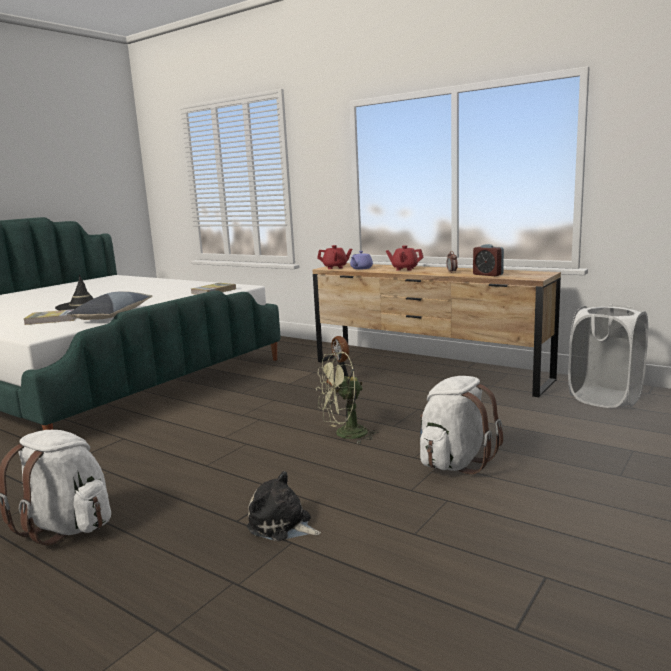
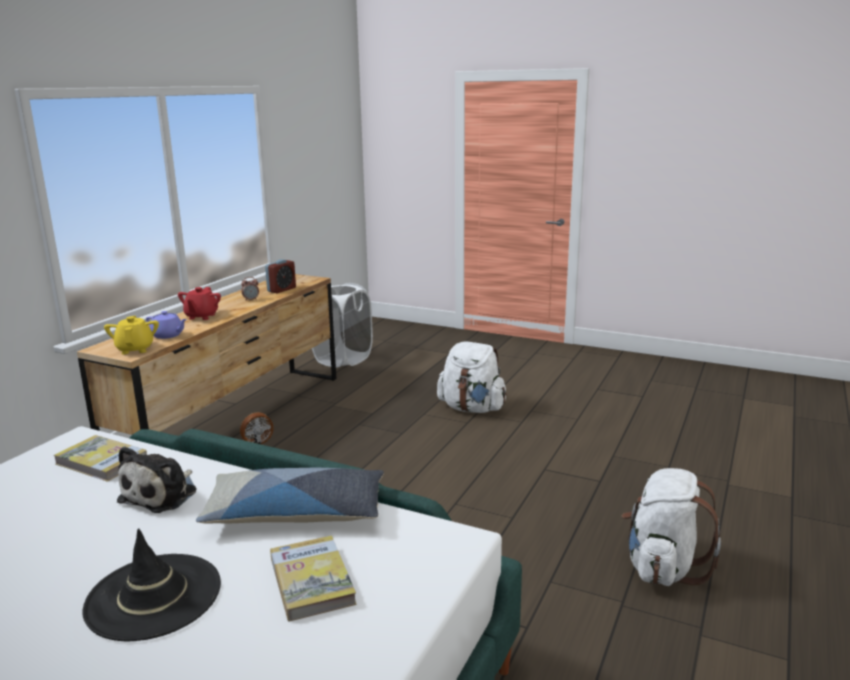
camera: 100 degrees left, 5 degrees up
plush toy [247,471,321,541] -> plush toy moved to [117,446,197,513]
green fan [316,352,379,444] -> none
red teapot [317,245,352,269] -> yellow teapot [104,316,159,355]

